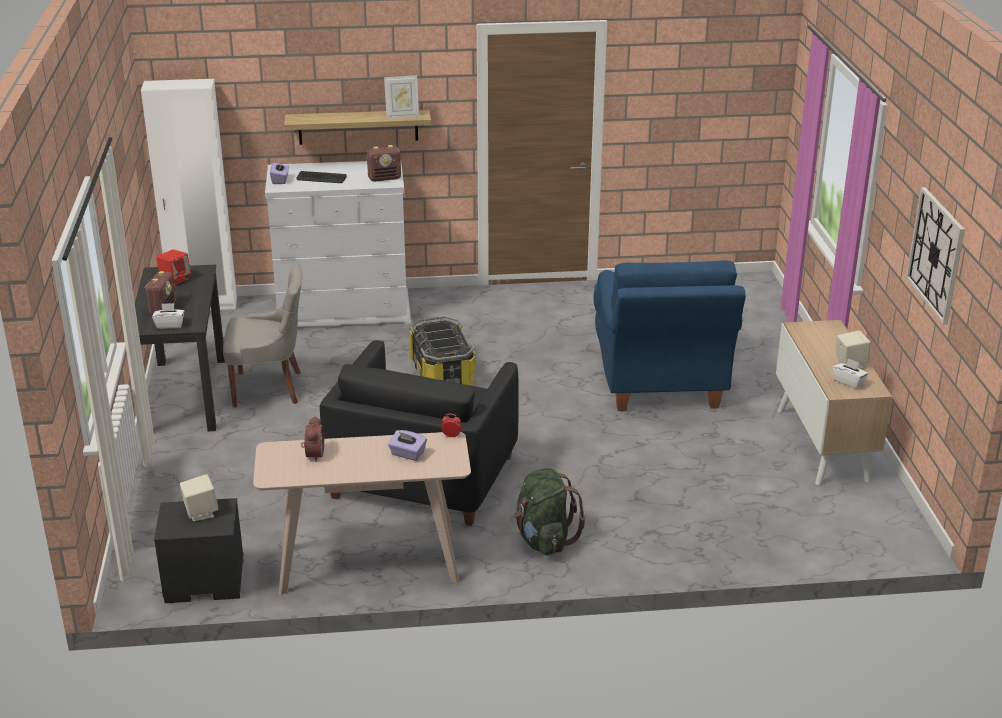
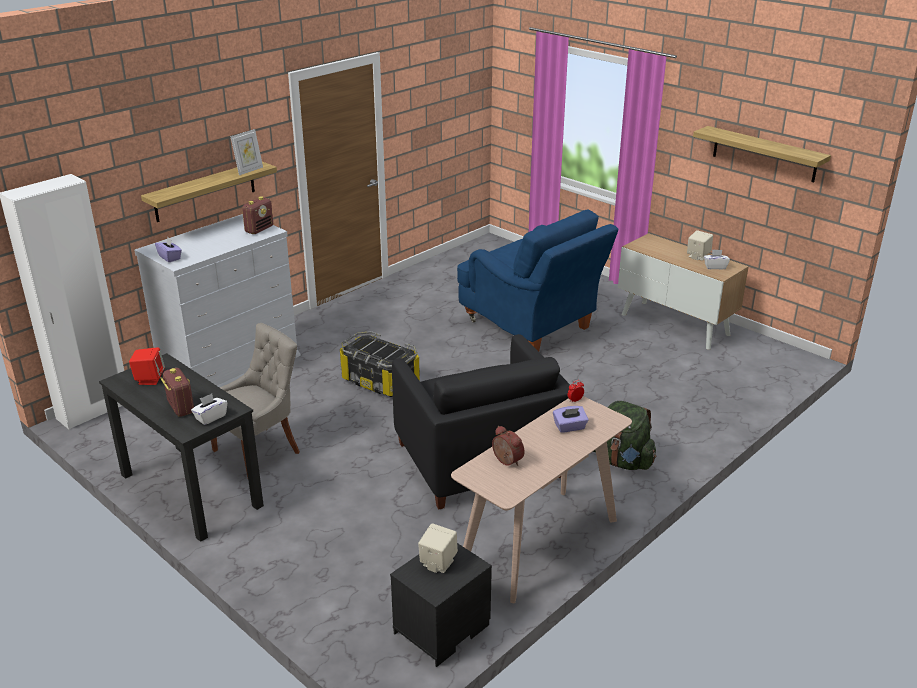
camera: 40 degrees left, 0 degrees up
keyboard [297,171,347,183] -> none
wall clock [906,187,965,325] -> shelf [693,126,831,182]

